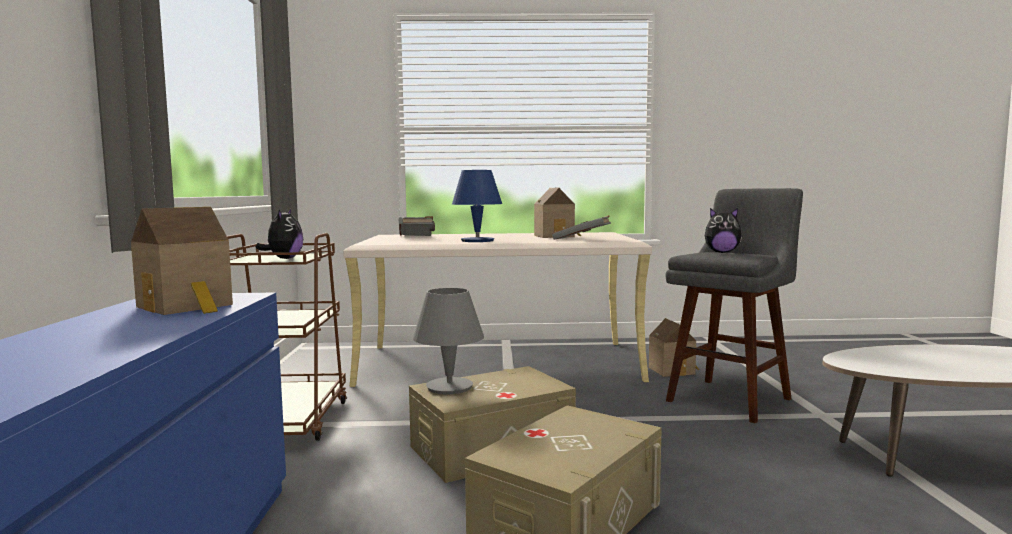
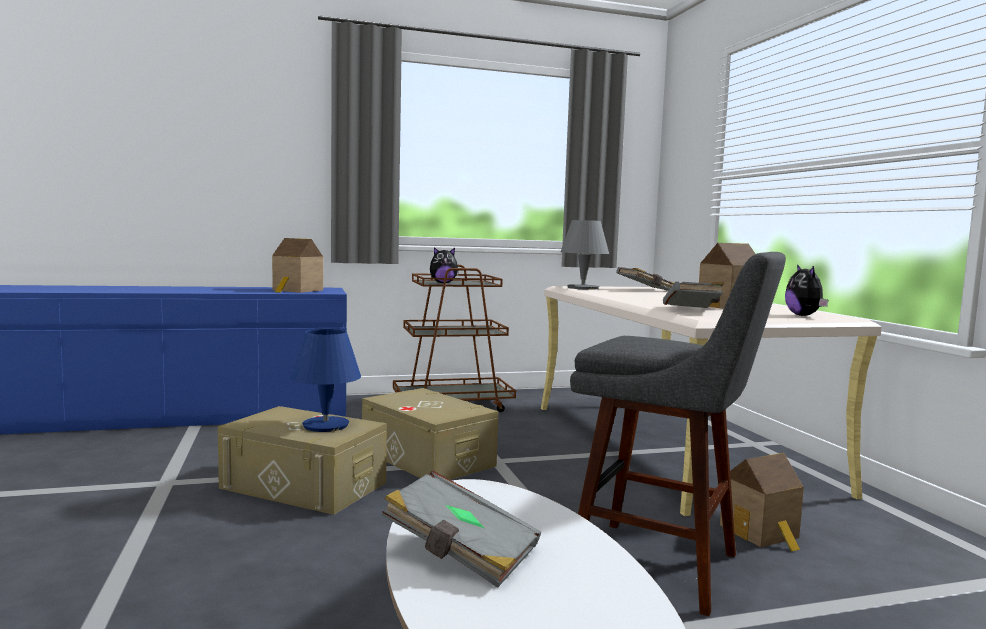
camera: 75 degrees right, 0 degrees up
grey table lamp [413,288,484,394] -> grey table lamp moved to [561,220,609,290]
blue table lamp [452,170,502,242] -> blue table lamp moved to [290,329,361,432]
plush toy [705,208,742,253] -> plush toy moved to [785,264,828,316]
none -> grey book [382,471,541,588]

